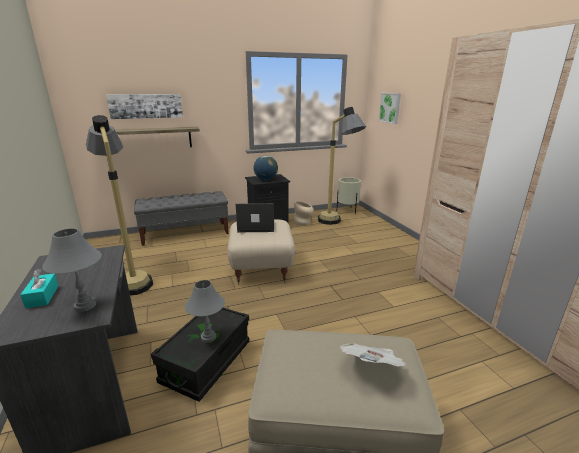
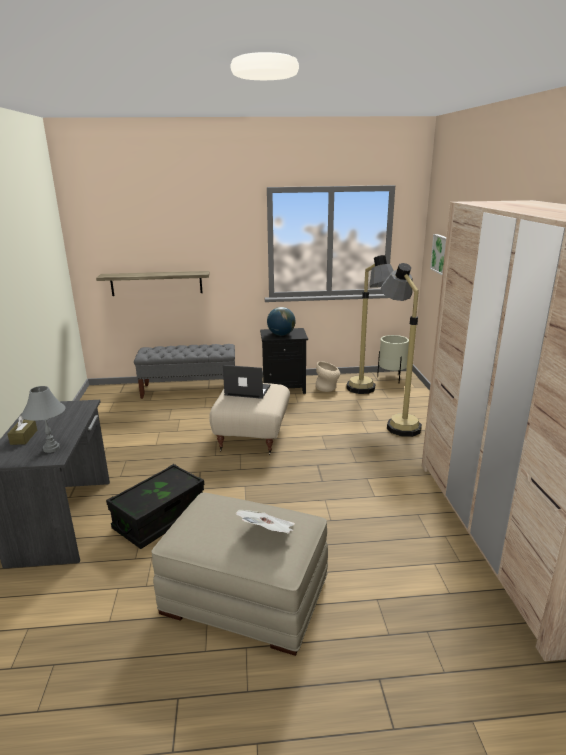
camera: 15 degrees right, 0 degrees up
turquoise tissue box [20,269,58,308] -> brown tissue box [7,415,37,445]
floor lamp [86,115,153,296] -> floor lamp moved to [381,263,422,437]
picture [106,94,183,119] -> none
grey table lamp [185,280,225,343] -> none

